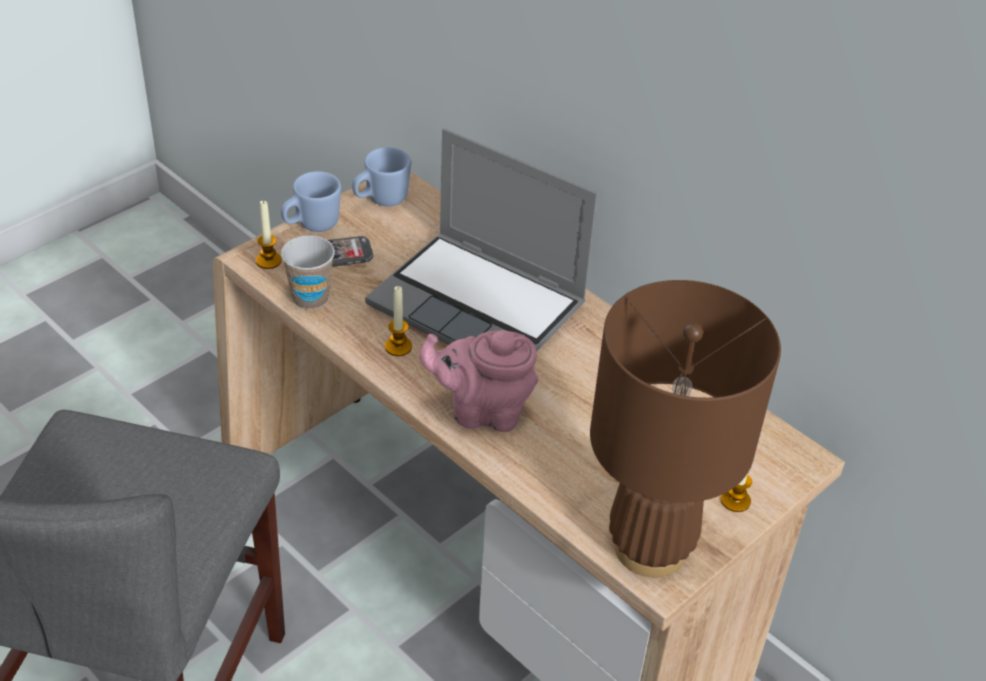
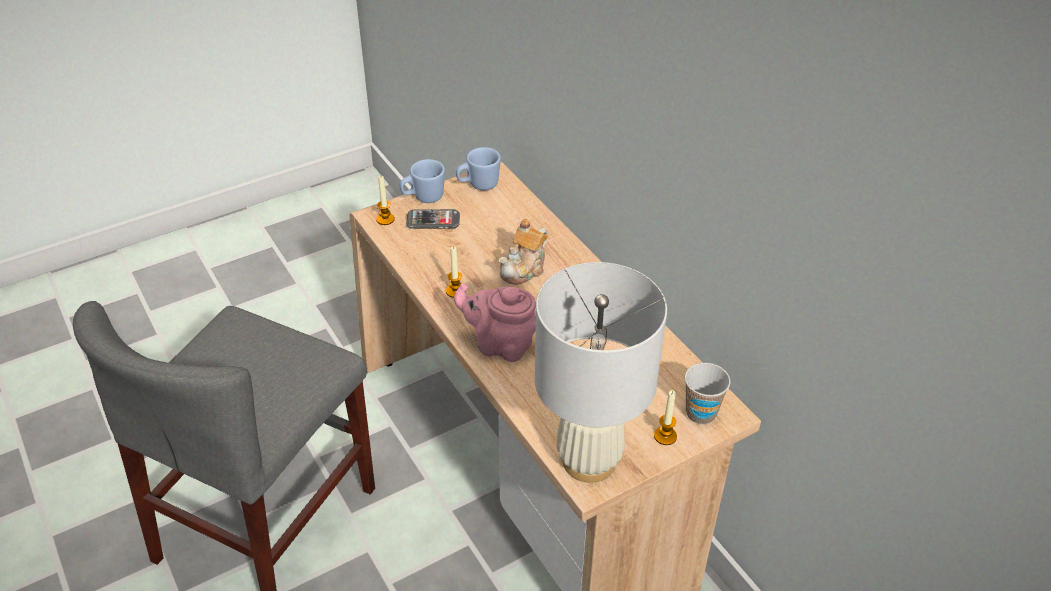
camera: 15 degrees right, 0 degrees up
cup [281,235,335,310] -> cup moved to [685,363,730,424]
laptop [365,128,597,352] -> teapot [498,219,548,285]
brown table lamp [590,280,781,577] -> white table lamp [535,262,667,482]

